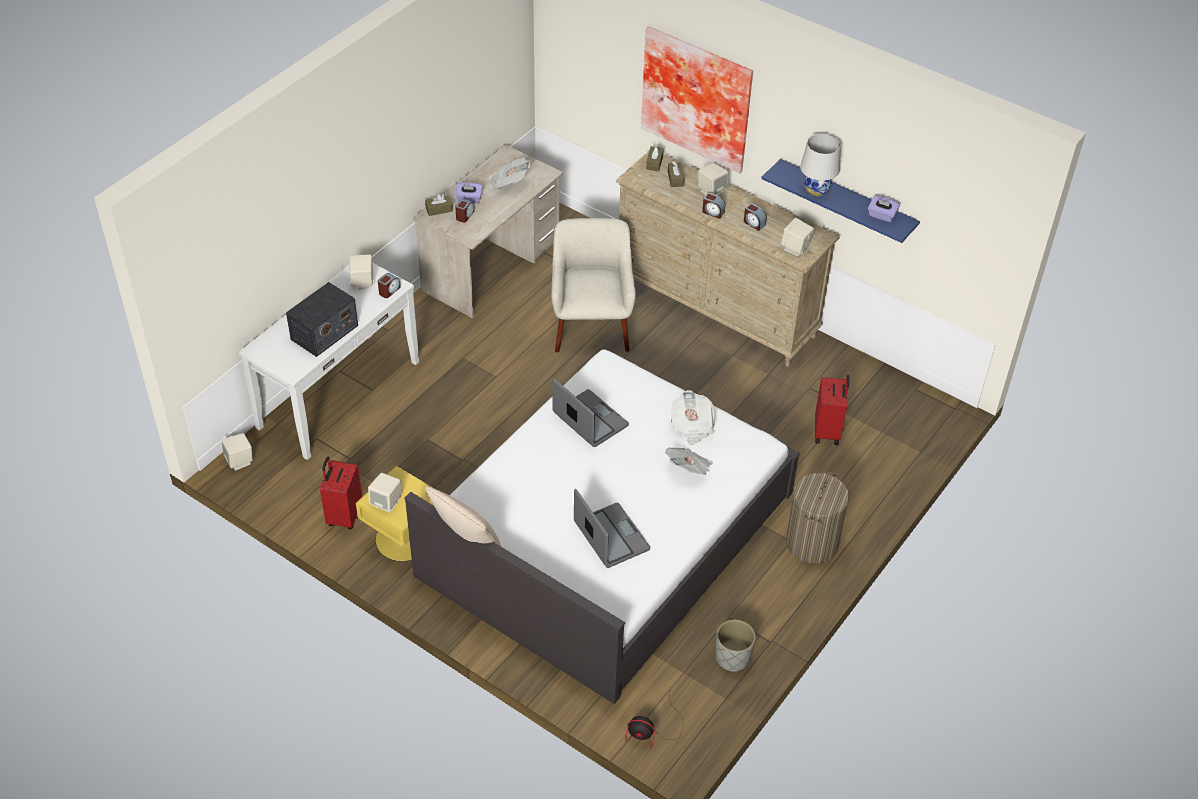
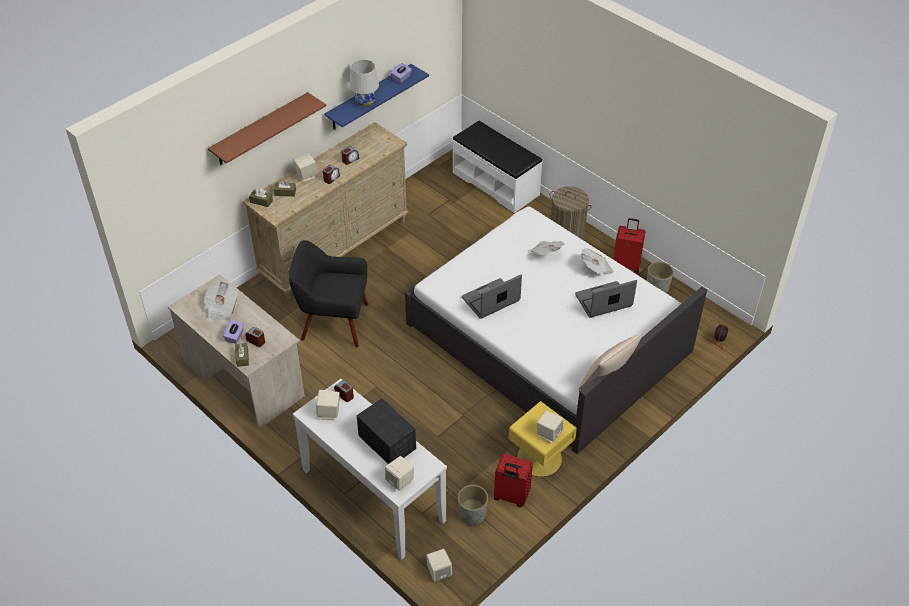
camera: 80 degrees left, 0 degrees up
beige armchair [551,218,636,353] -> black armchair [289,240,368,347]
picture [641,26,753,173] -> brown shelf [208,92,326,165]
newspaper [671,390,715,445] -> newspaper moved to [579,248,614,275]
beige speaker [781,218,814,256] -> beige speaker moved to [385,456,414,492]
red suitcase [815,375,849,445] -> red suitcase moved to [613,218,646,273]
none -> white bench [452,121,542,213]
none -> grey planter [458,485,488,525]

